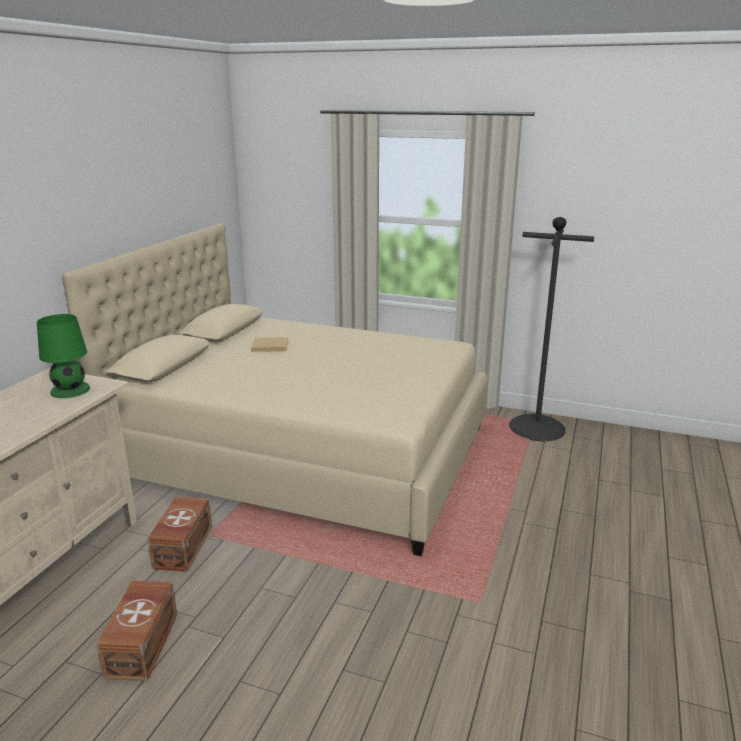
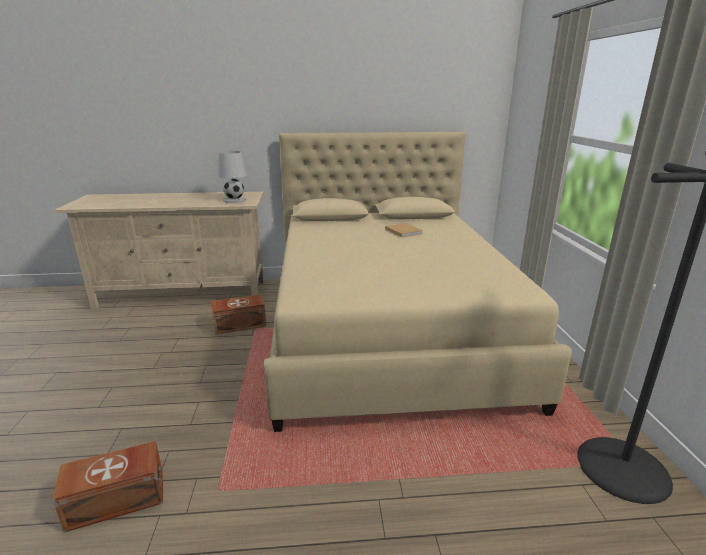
camera: 65 degrees right, 0 degrees up
green table lamp [37,314,90,398] -> white table lamp [218,151,247,203]
brown storage box [96,581,177,681] -> brown storage box moved to [52,441,163,533]

